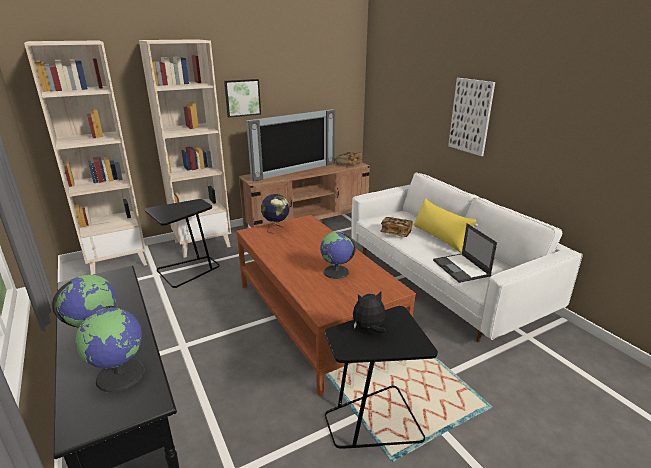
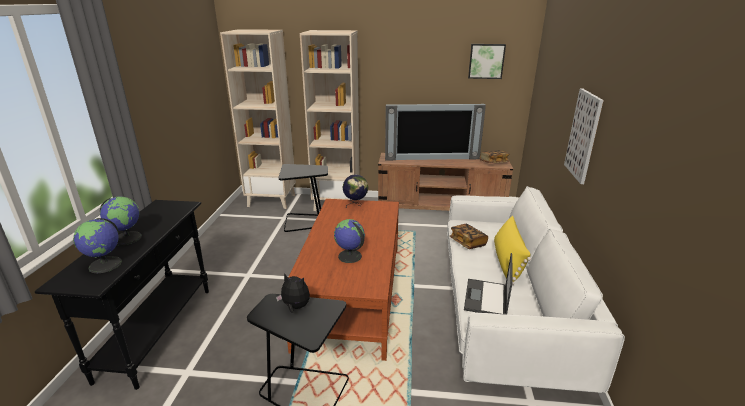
camera: 35 degrees right, 0 degrees up
picture [224,79,261,118] -> picture moved to [468,44,506,79]

